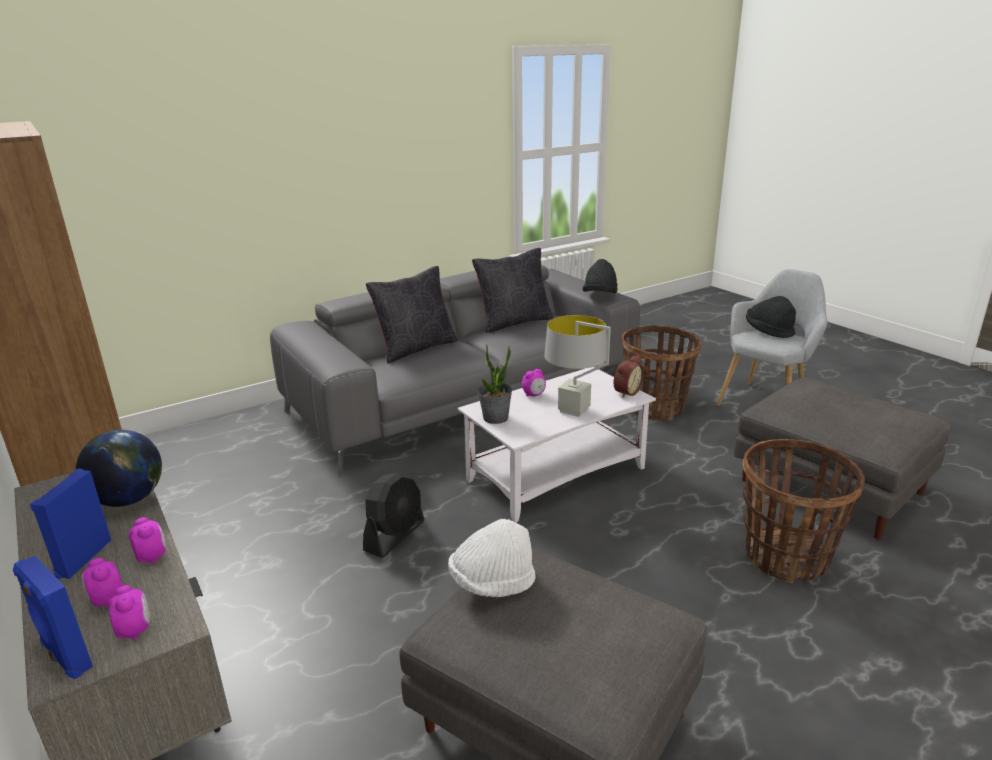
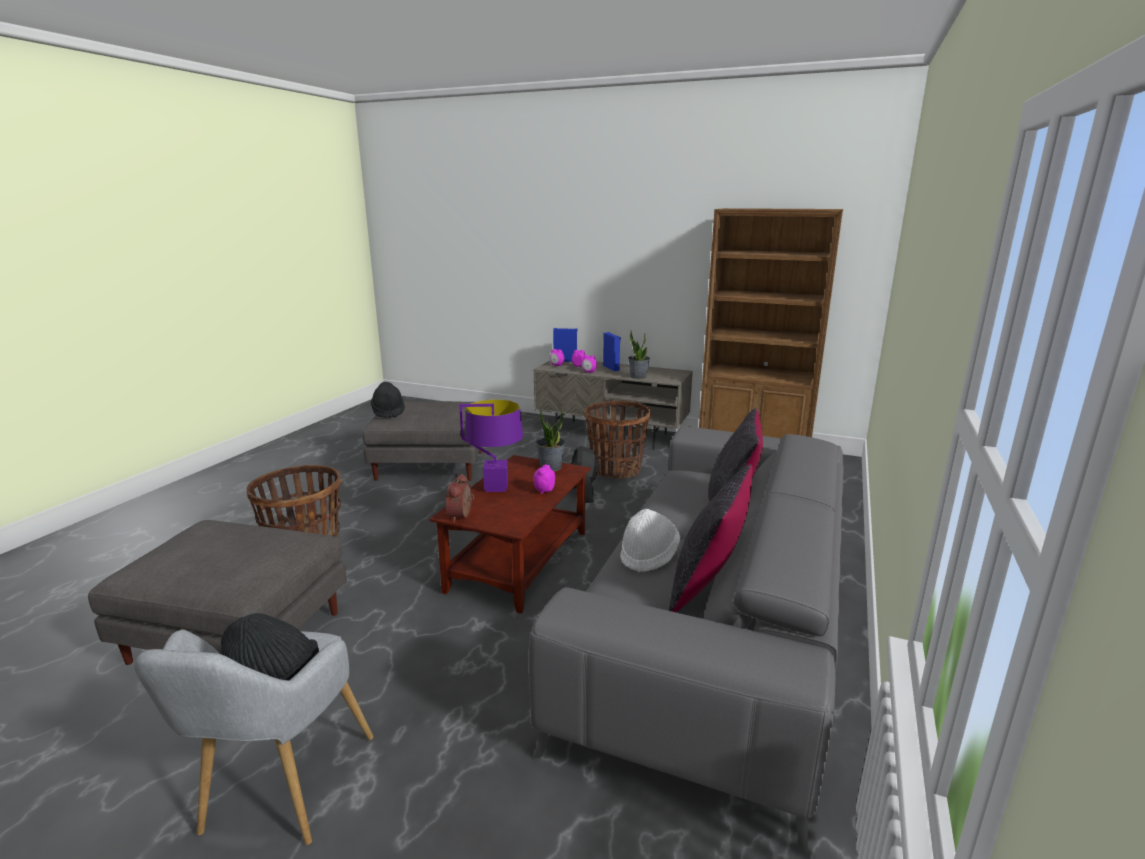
camera: 145 degrees right, 5 degrees down
globe [76,430,162,507] -> potted plant [628,331,650,379]
white hat [448,519,536,597] -> white hat moved to [620,509,680,572]
white coffee table [458,367,656,522] -> brown coffee table [430,455,591,614]
grey table lamp [544,315,611,417] -> purple table lamp [459,399,523,492]
black hat [583,259,618,293] -> black hat moved to [371,382,405,418]
basket [622,325,701,420] -> basket moved to [585,401,650,479]

